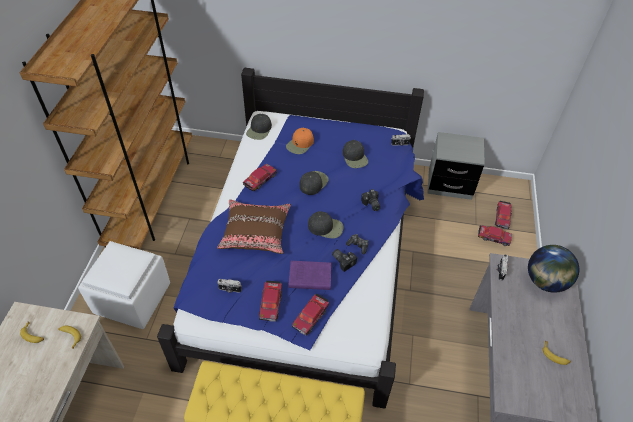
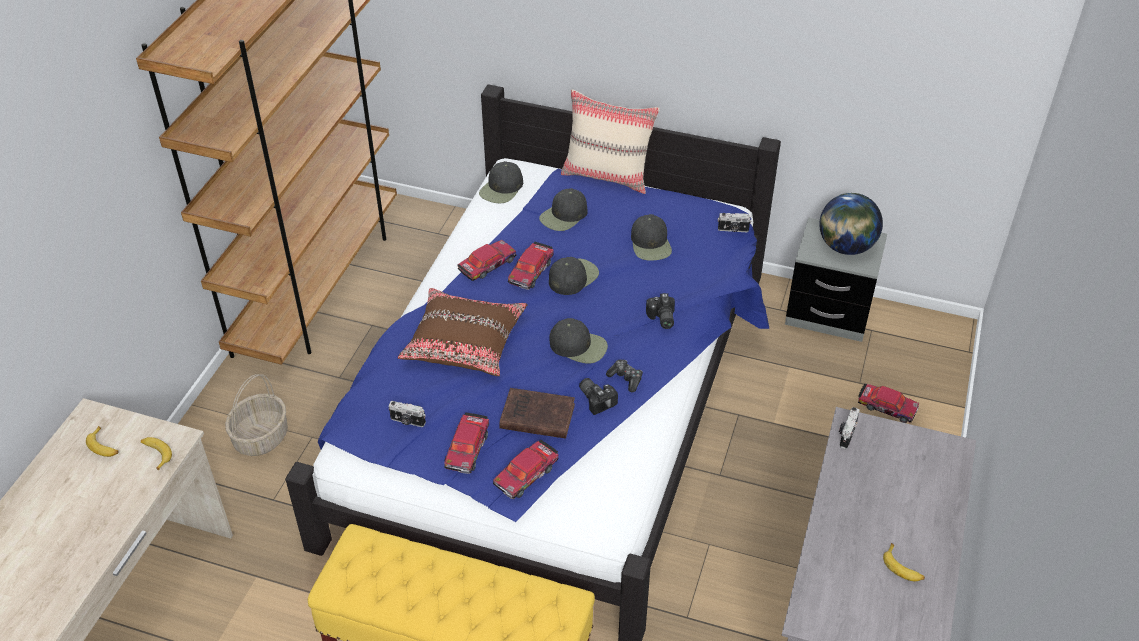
camera: 10 degrees right, 5 degrees down
white ottoman [78,241,170,329] -> basket [225,374,288,456]
orange cap [286,128,314,154] -> black cap [539,188,588,231]
purple book [288,261,332,290] -> brown book [499,388,575,439]
toy car [495,201,512,229] -> toy car moved to [508,242,554,290]
globe [528,245,579,293] -> globe moved to [819,193,883,255]
none -> beige pillow [561,89,660,194]

